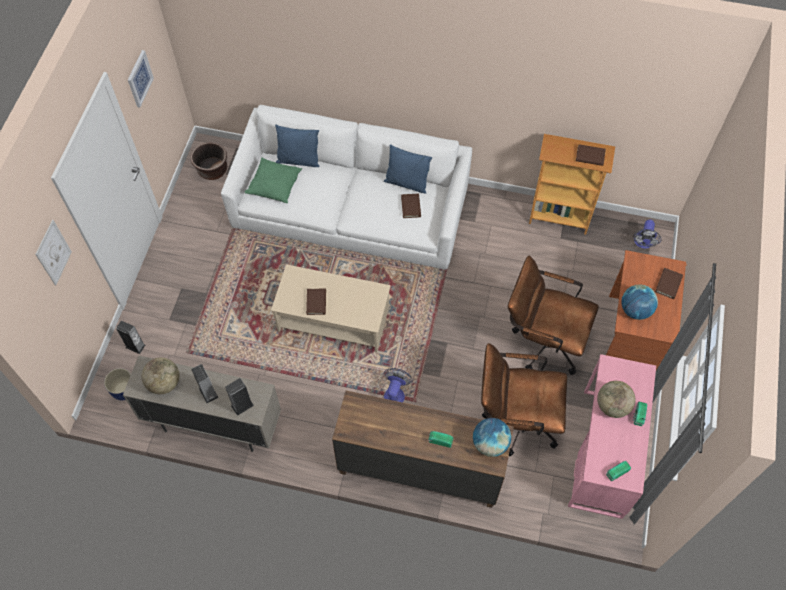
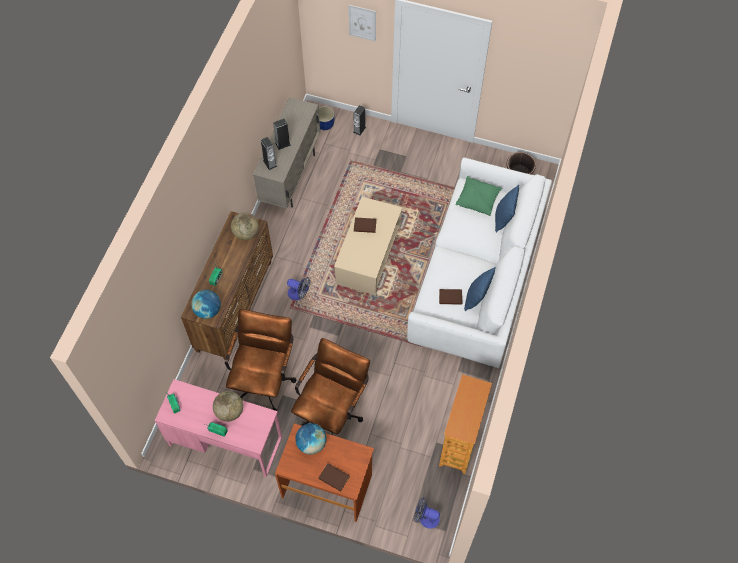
camera: 95 degrees right, 0 degrees up
picture [128,50,154,107] -> none
globe [142,358,179,394] -> globe moved to [231,212,259,240]
brown book [576,144,606,166] -> none

